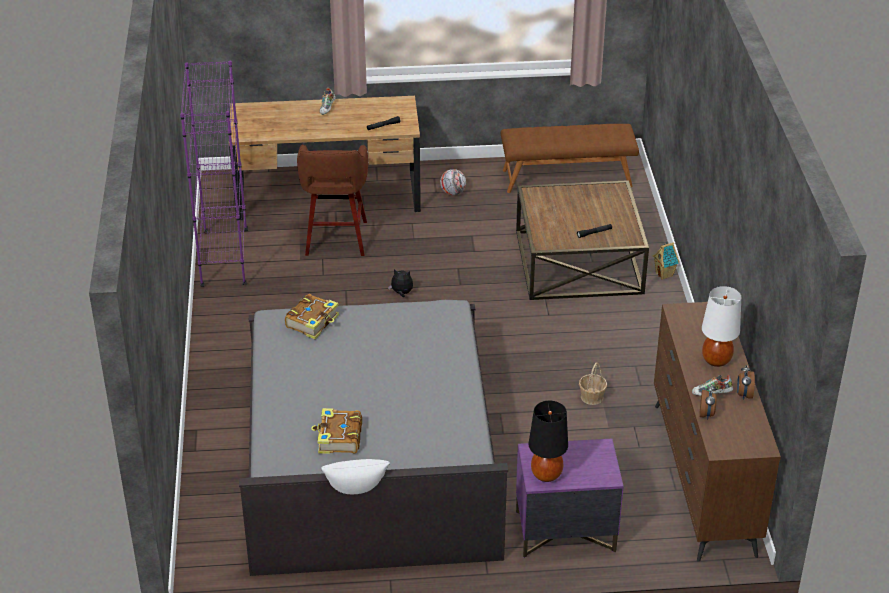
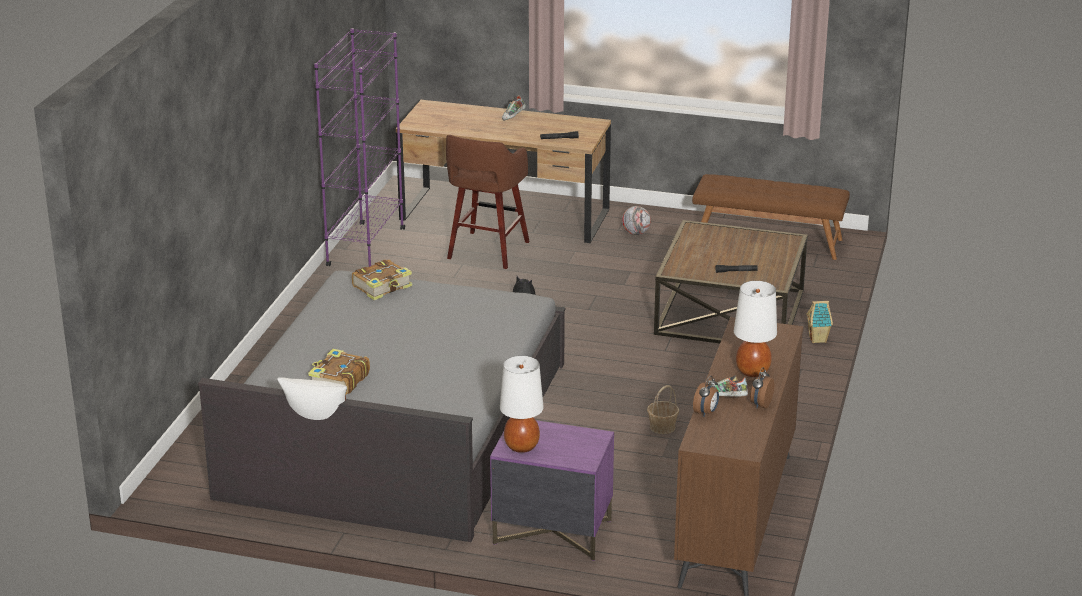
camera: 20 degrees right, 10 degrees down
black table lamp [529,401,568,482] -> white table lamp [500,356,544,453]

